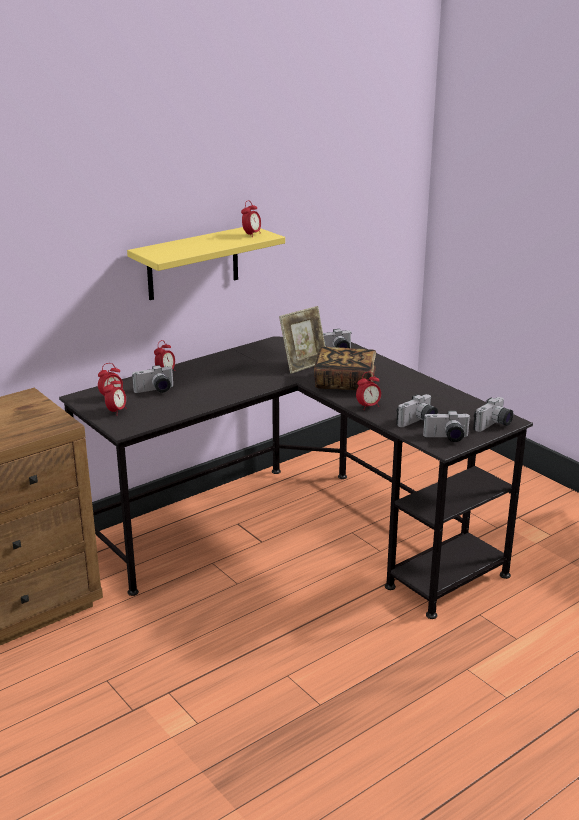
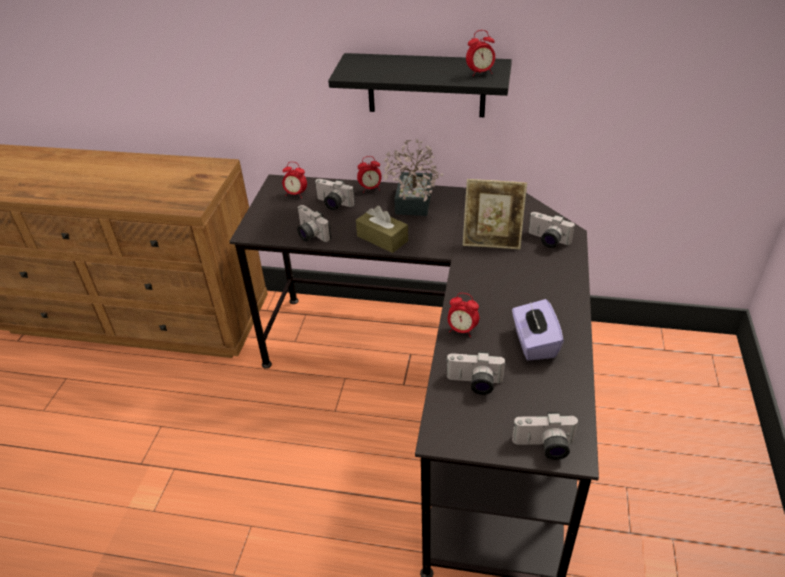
camera: 50 degrees right, 15 degrees up
alarm clock [103,376,126,412] -> none
yellow shelf [127,227,285,300] -> black shelf [328,53,512,117]
book [314,347,376,390] -> none
camera [423,411,471,442] -> camera moved to [297,205,331,242]
none -> brown tissue box [356,206,408,253]
none -> potted plant [383,139,444,216]
none -> purple tissue box [512,299,564,361]

